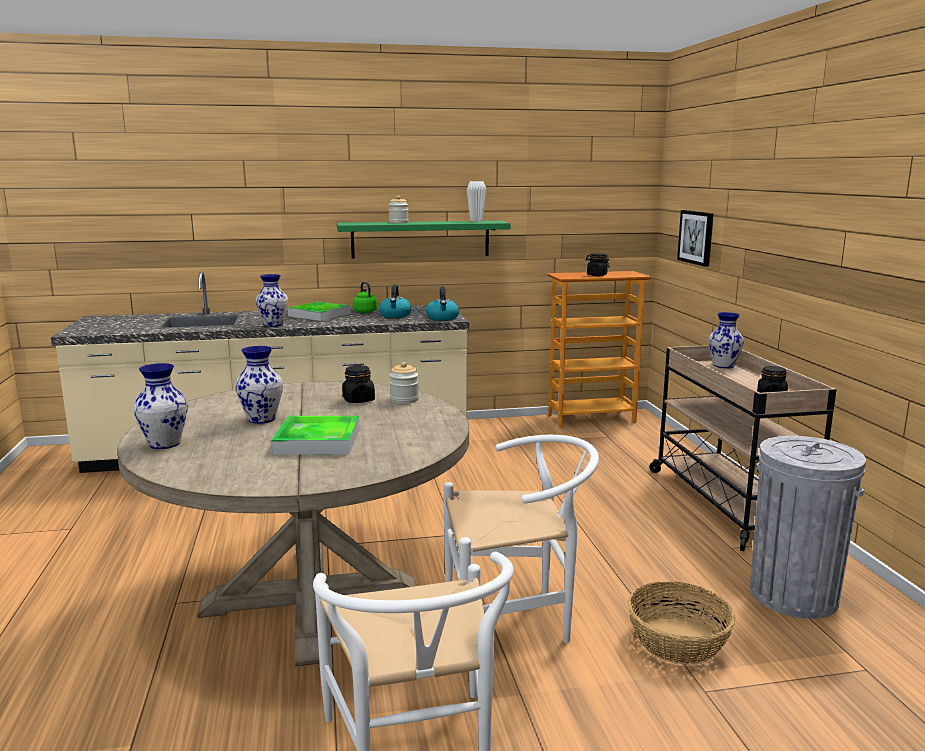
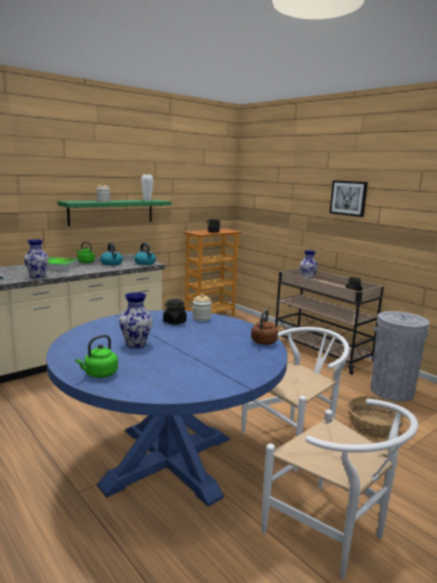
camera: 30 degrees left, 0 degrees up
beige dining table [117,381,469,666] -> blue dining table [46,310,288,506]
vase [133,363,188,449] -> green kettle [75,335,118,378]
tray [271,416,359,454] -> none
picture [677,210,714,267] -> picture moved to [329,180,368,217]
none -> brown kettle [251,310,278,345]

